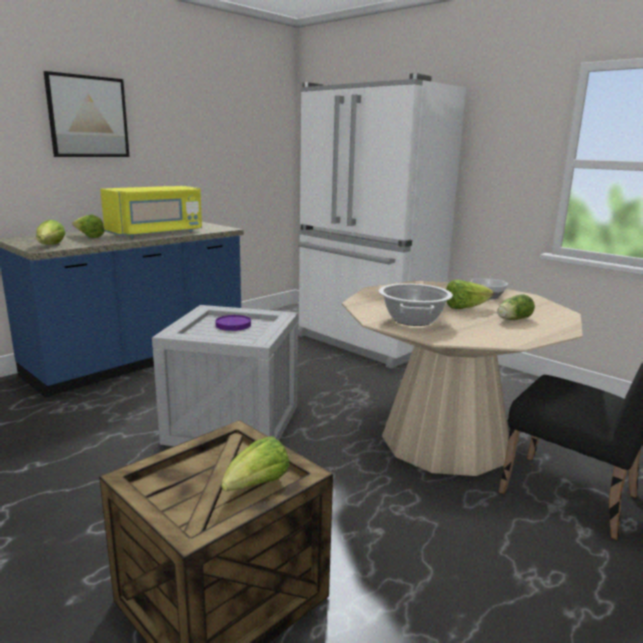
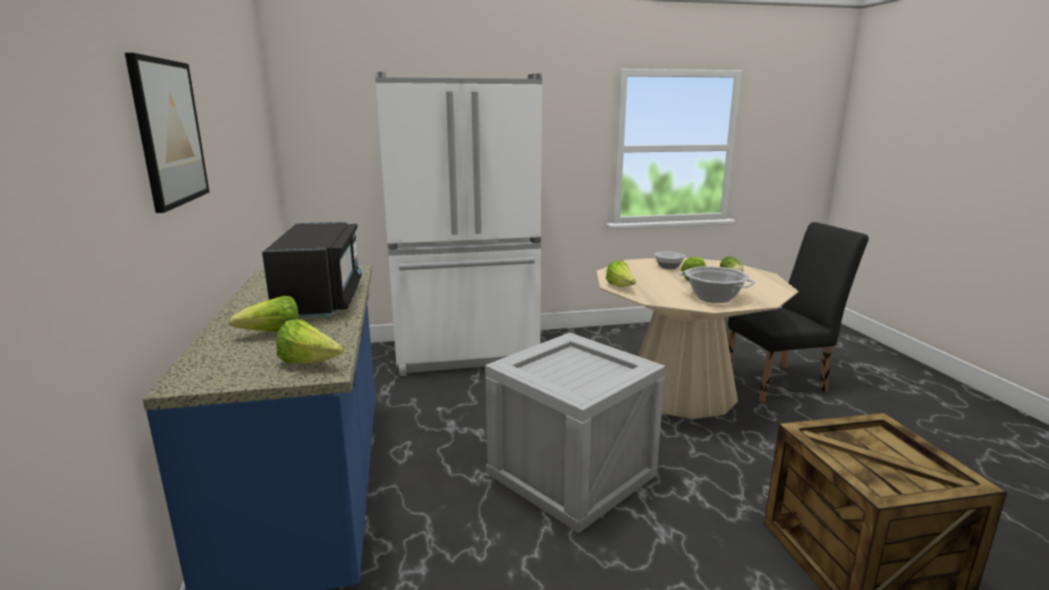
camera: 55 degrees left, 0 degrees up
yellow microwave [100,186,202,238] -> black microwave [262,222,362,317]
purple plate [216,315,251,331] -> none
lettuce [221,436,290,492] -> lettuce moved to [606,260,636,287]

